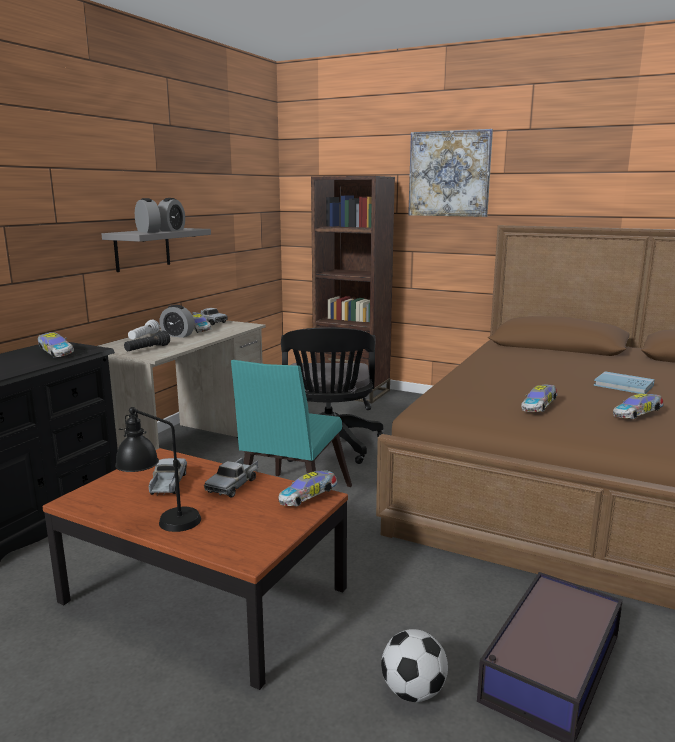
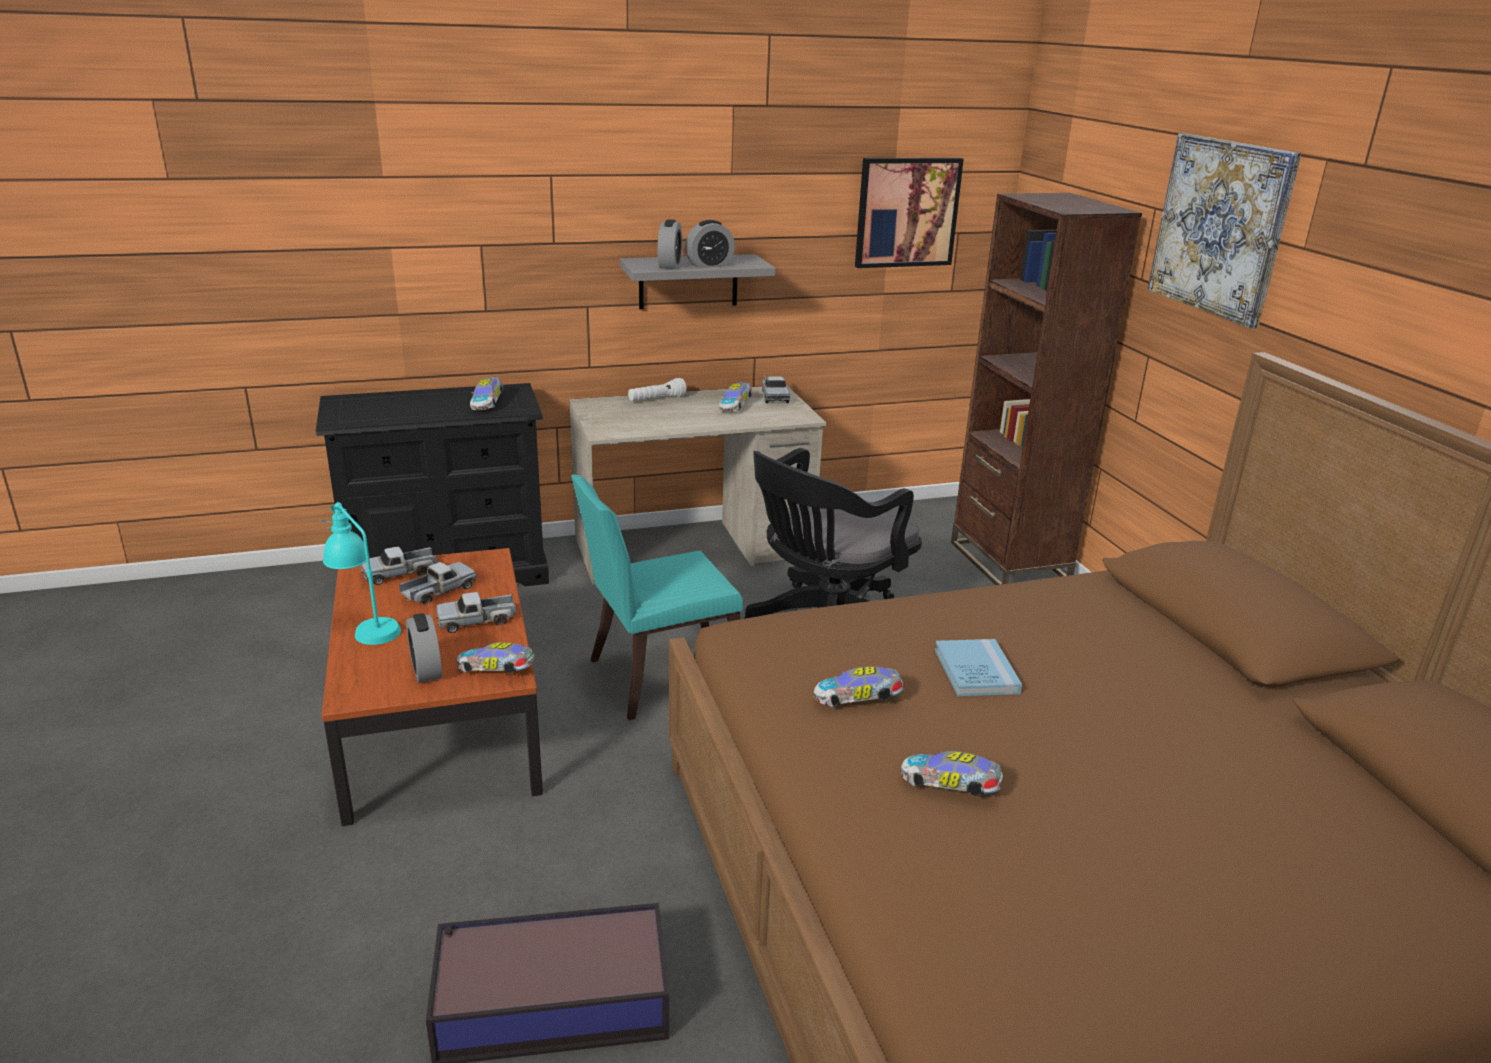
camera: 45 degrees right, 10 degrees up
black table lamp [115,407,201,532] -> turquoise table lamp [320,502,401,645]
black flashlight [124,331,170,351] -> none
alarm clock [159,305,194,338] -> alarm clock moved to [406,613,442,683]
football [381,629,448,702] -> none
blue book [594,371,655,394] -> blue book moved to [935,639,1022,696]
none -> toy truck [361,547,437,585]
none -> picture [855,158,964,268]

